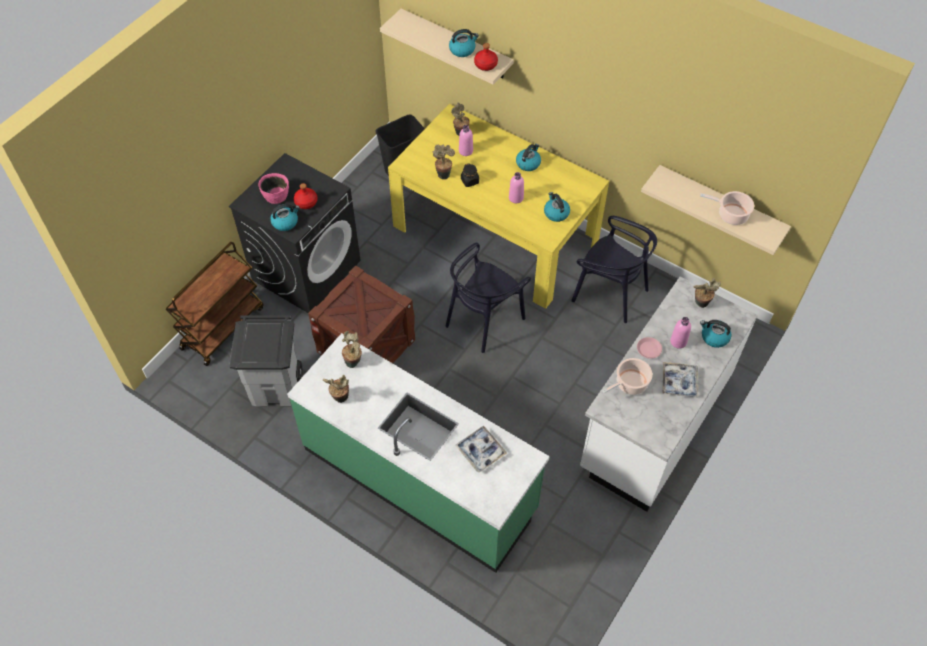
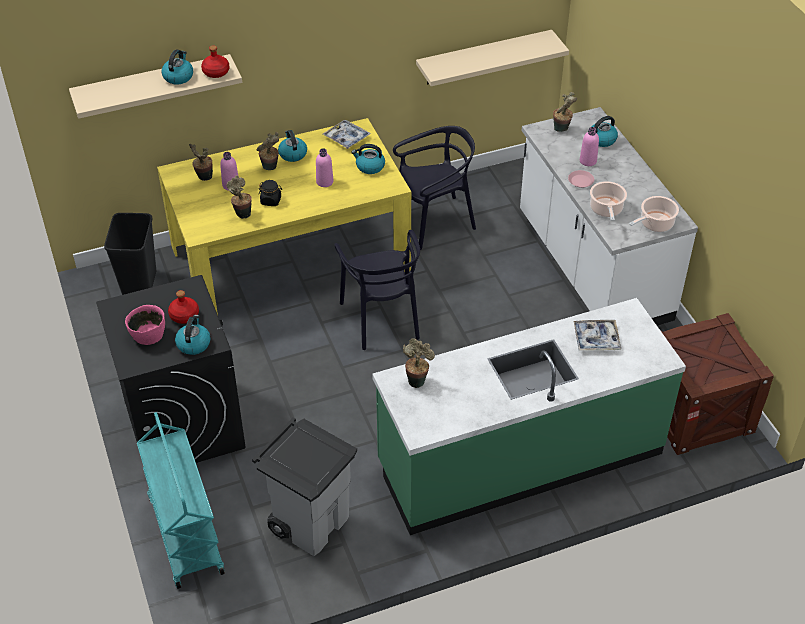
camera: 55 degrees left, 10 degrees down
brown cart [166,242,264,366] -> turquoise cart [137,412,225,589]
crate [308,265,415,363] -> crate moved to [661,313,774,455]
potted plant [323,375,349,403] -> potted plant moved to [257,132,279,170]
tray [663,362,698,398] -> tray moved to [323,120,371,149]
cooking pot [700,191,754,225] -> cooking pot moved to [629,196,679,232]

